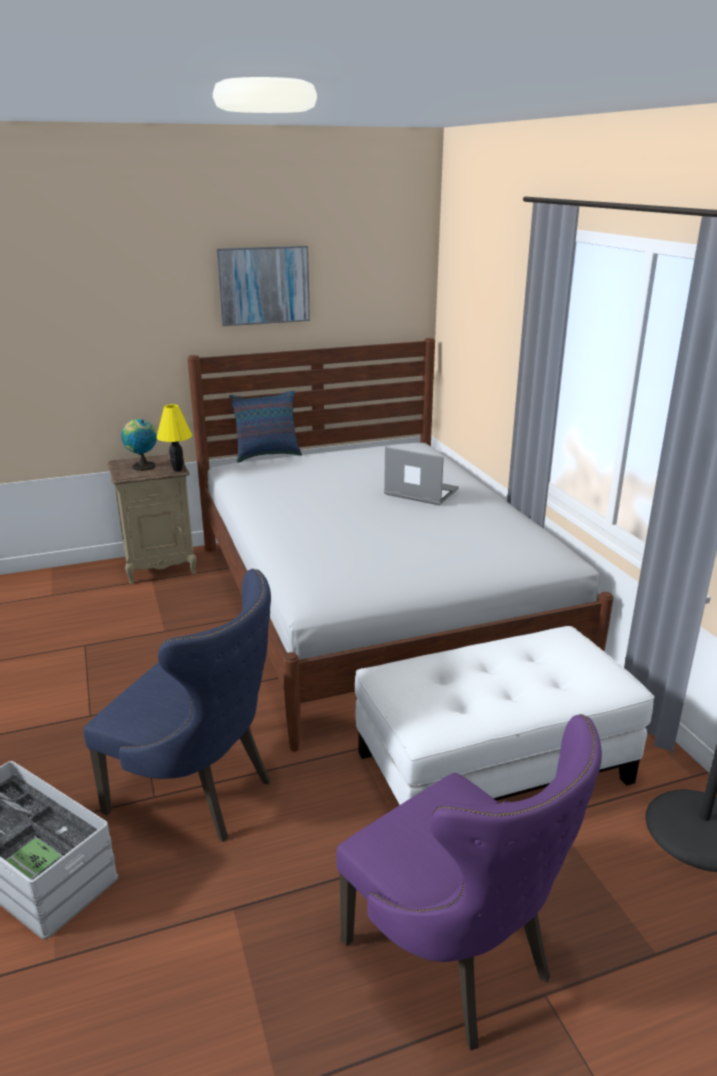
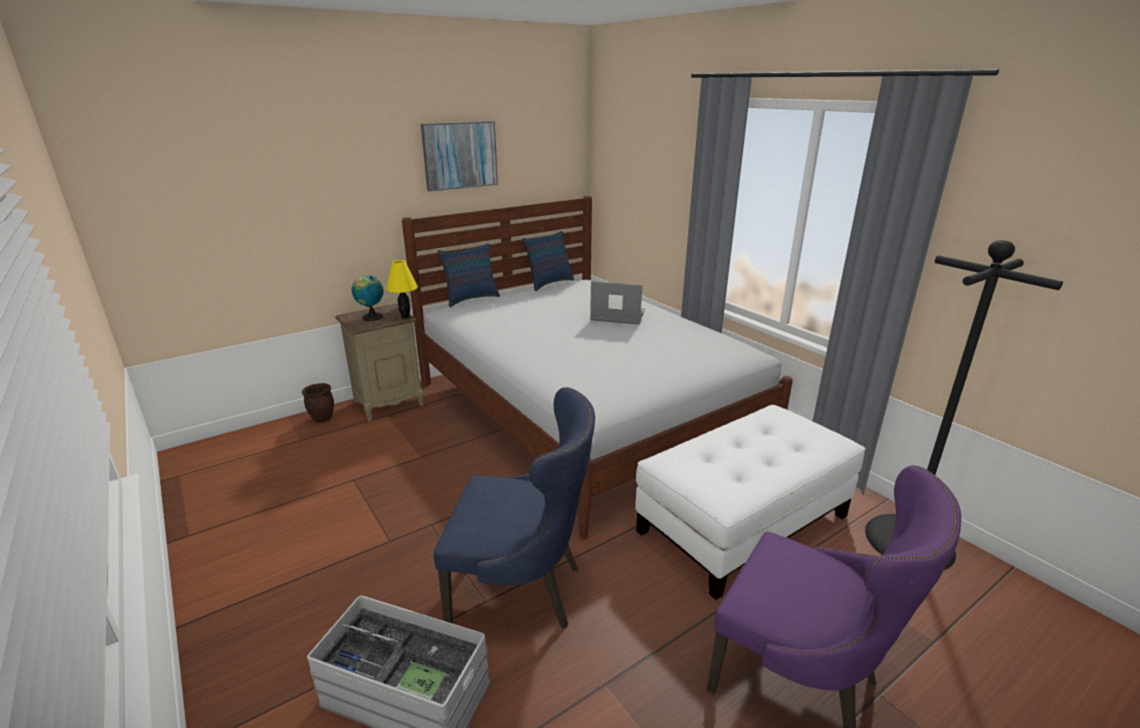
camera: 15 degrees left, 0 degrees up
none -> brown planter [302,383,334,423]
none -> blue pillow [522,231,574,291]

